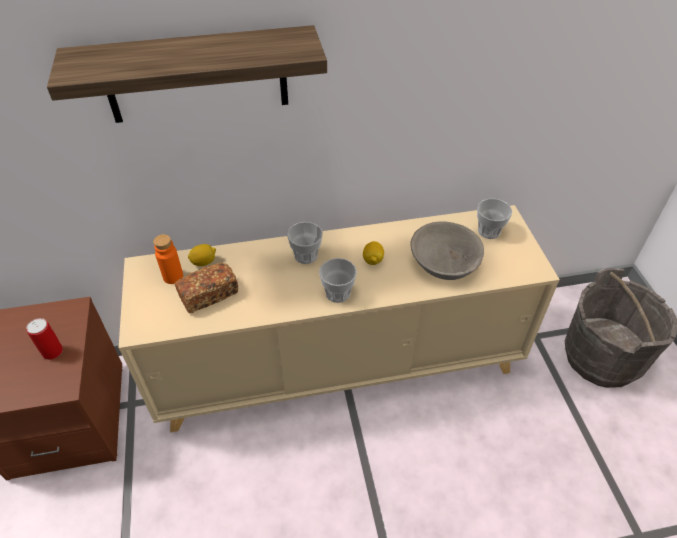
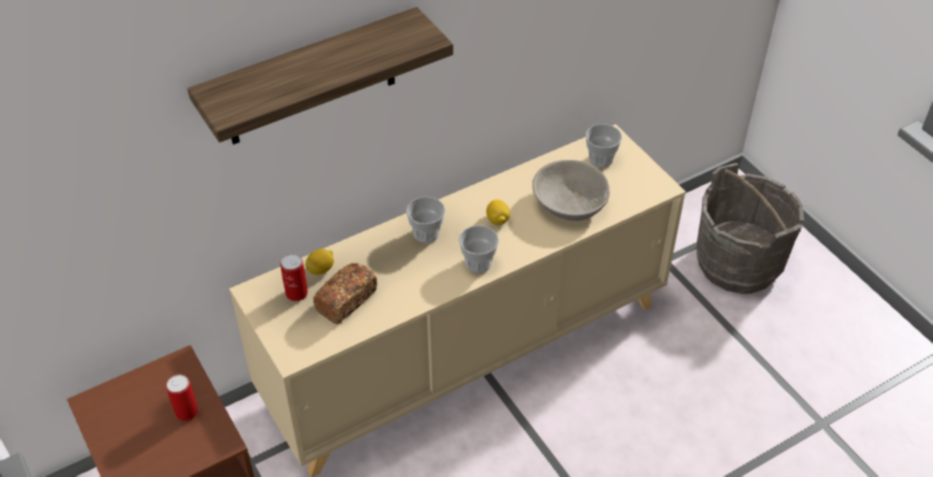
camera: 20 degrees left, 0 degrees up
orange bottle [153,234,183,284] -> can [280,254,308,301]

